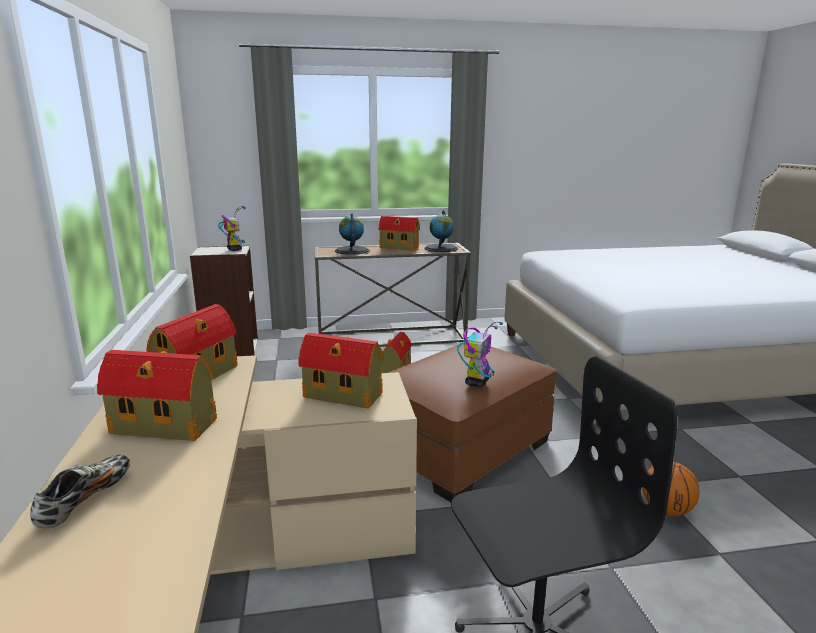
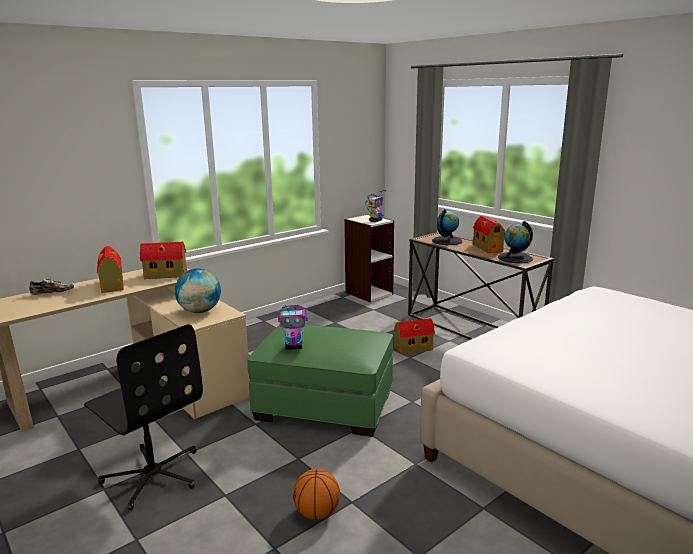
camera: 60 degrees right, 0 degrees up
toy house [298,333,384,409] -> globe [175,268,221,313]
brown ottoman [388,344,556,502] -> green ottoman [247,324,393,437]

